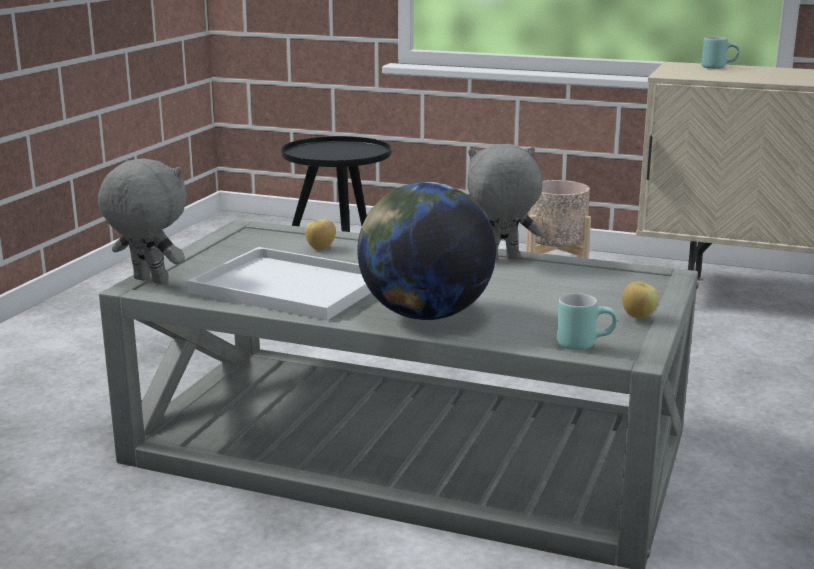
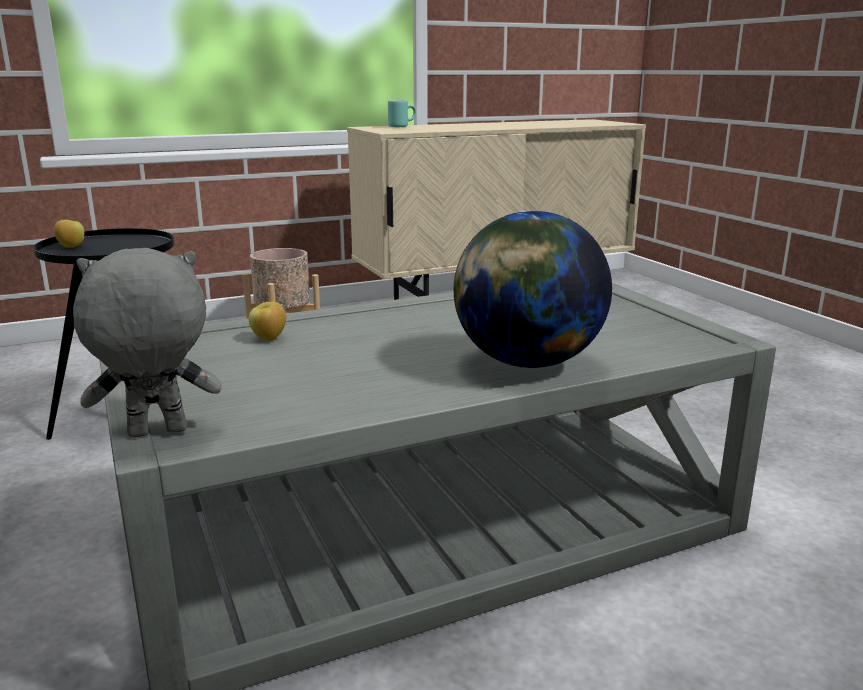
camera: 45 degrees left, 0 degrees up
white tray [187,247,371,321] -> none
grey plush toy [467,144,543,259] -> none
turquoise mug [557,293,617,350] -> none
apple [622,281,659,319] -> apple moved to [54,219,85,248]

